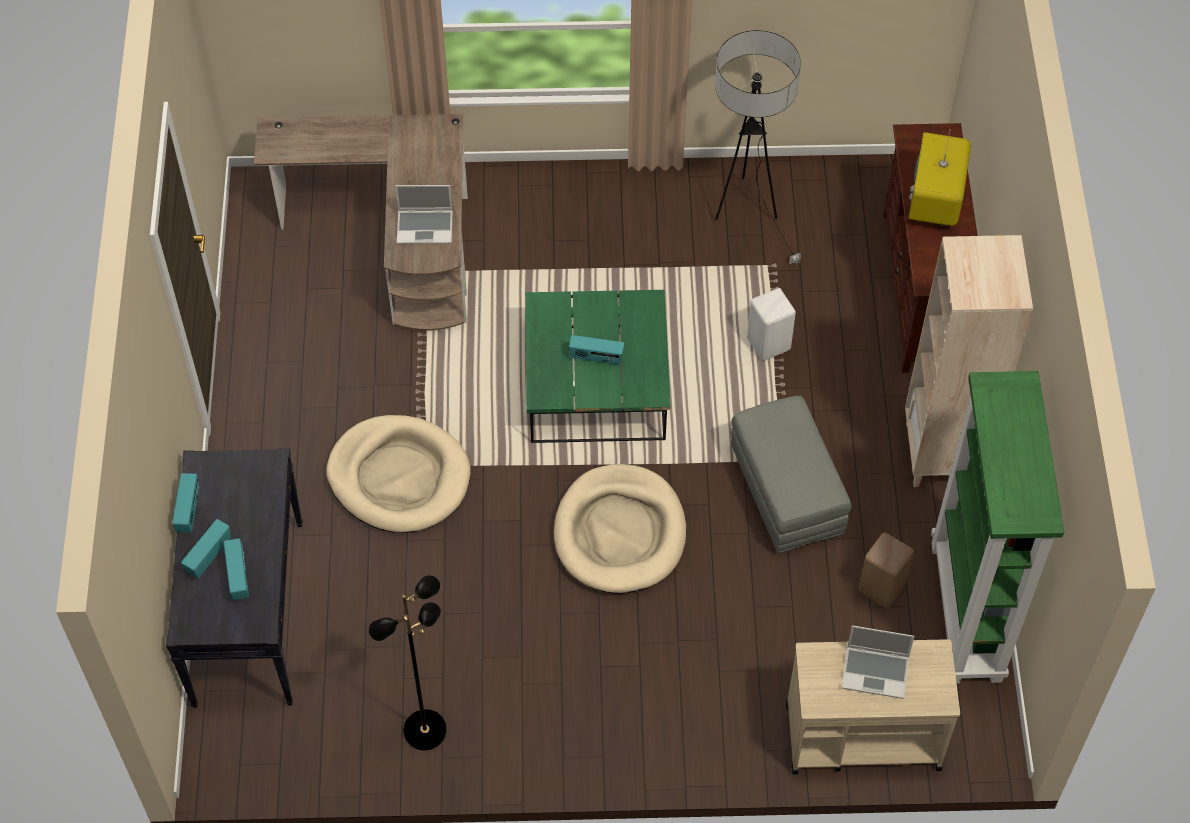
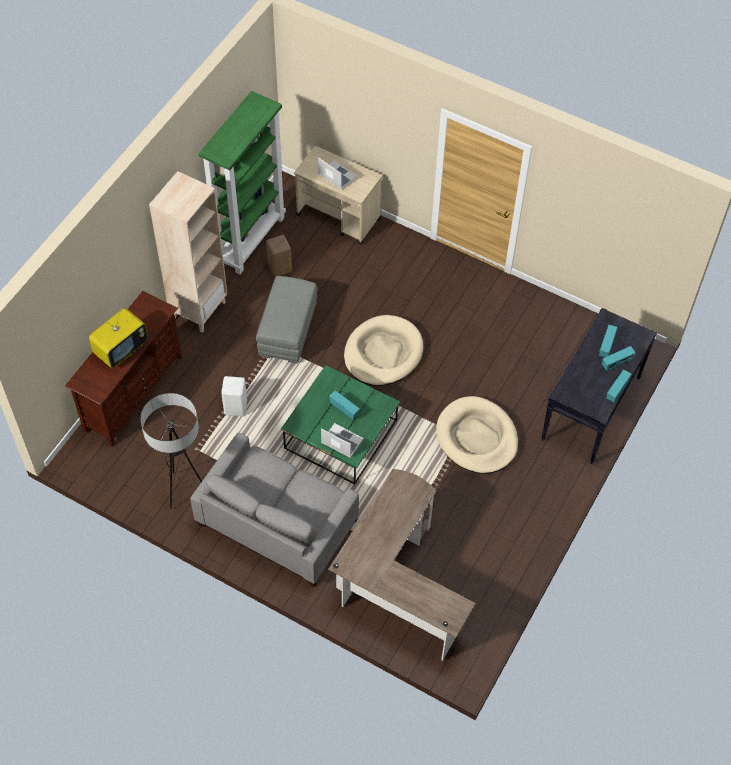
camera: 150 degrees left, 0 degrees up
black floor lamp [369,575,447,750] -> none
laptop [395,185,453,244] -> laptop moved to [321,423,364,458]
none -> grey sofa [190,432,359,588]

